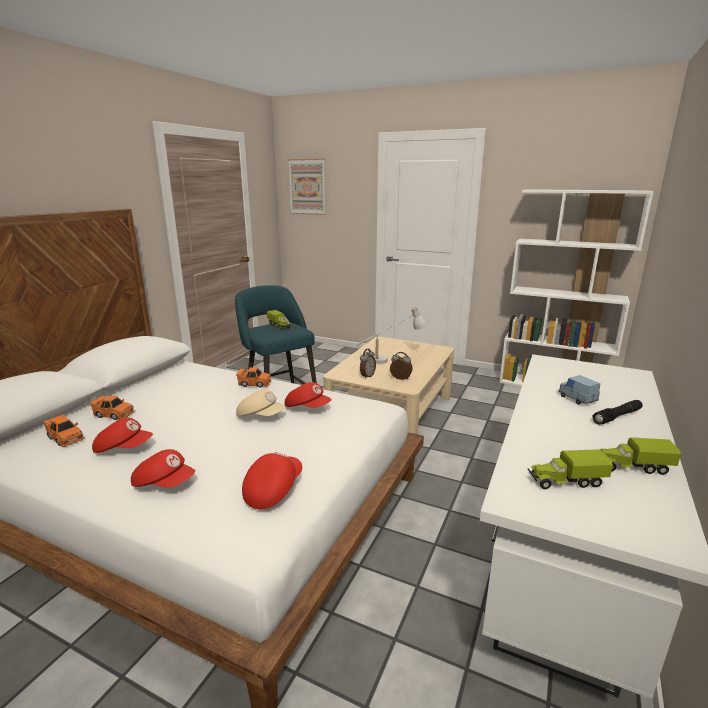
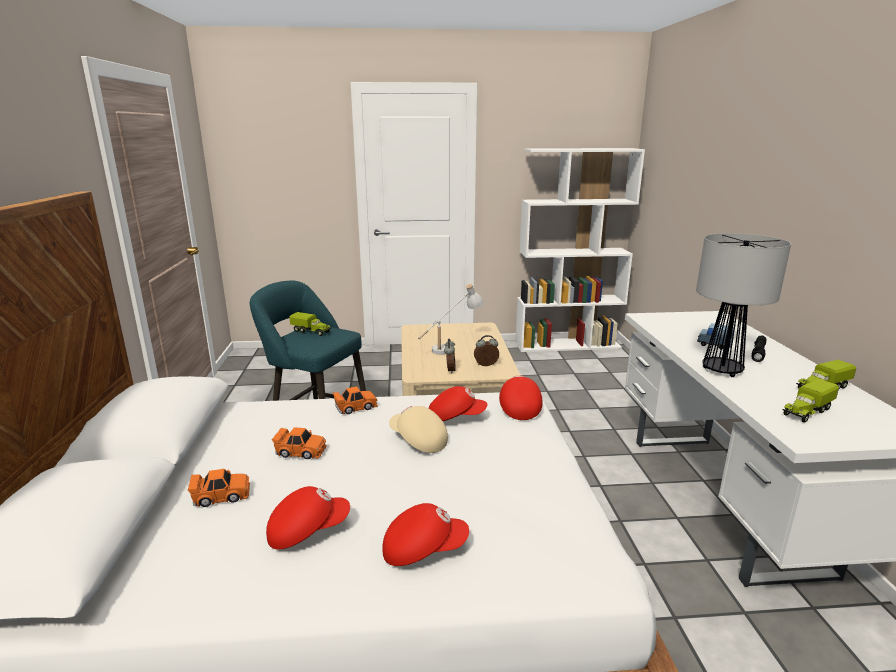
camera: 30 degrees left, 0 degrees up
orange toy car [43,414,85,447] -> orange toy car moved to [272,427,327,459]
beige cap [236,390,286,416] -> beige cap turned 135 degrees counterclockwise [389,406,448,453]
red cap [242,452,302,509] -> red cap moved to [499,375,543,420]
picture [288,158,326,215] -> none
none -> table lamp [696,233,791,377]

